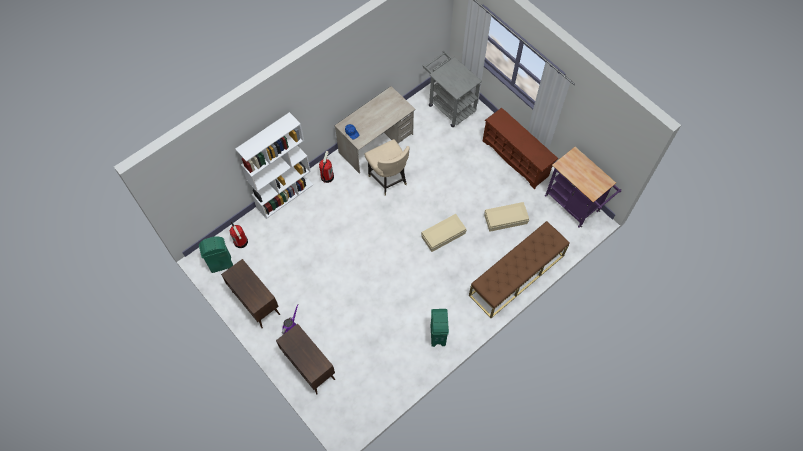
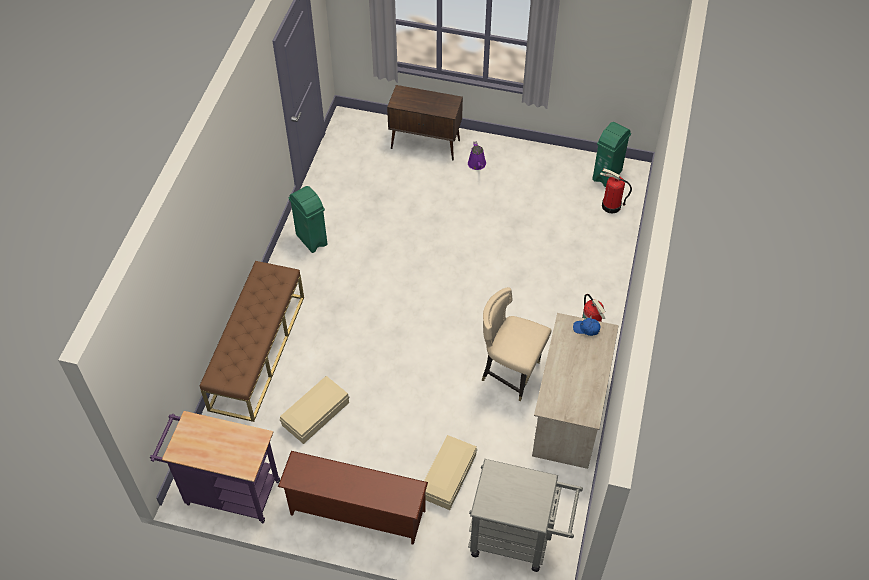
camera: 145 degrees right, 10 degrees down
brown cabinet [221,259,280,328] -> none
white bookcase [235,112,313,219] -> none
beige storage box [421,214,467,252] -> beige storage box moved to [424,435,477,510]

